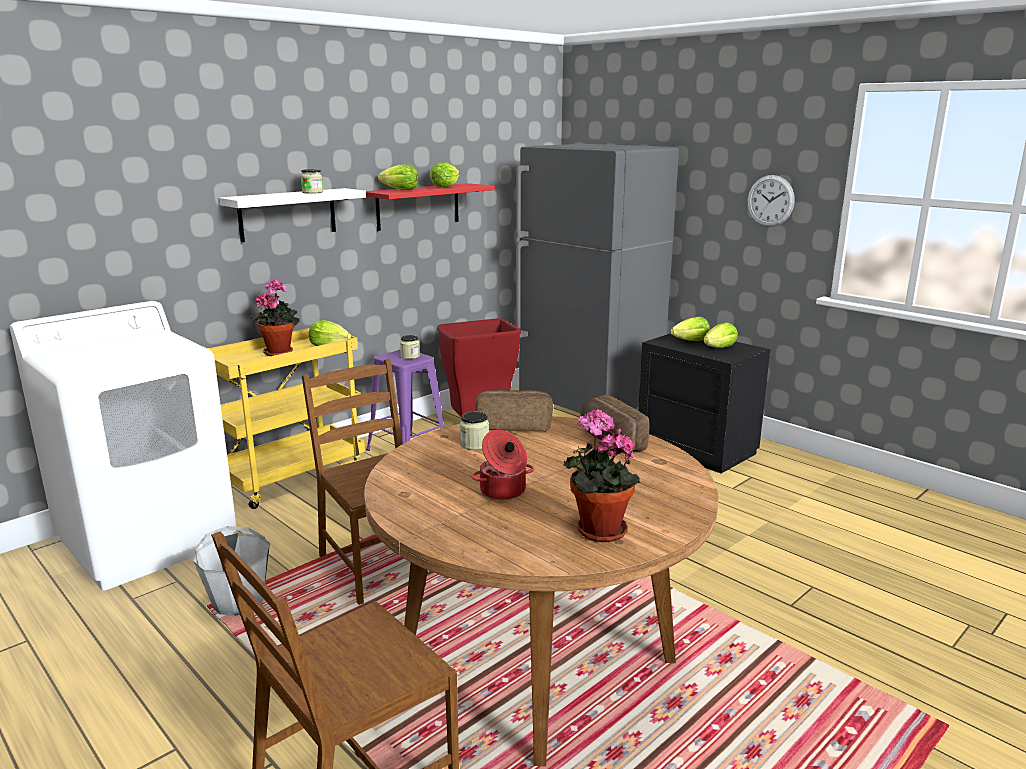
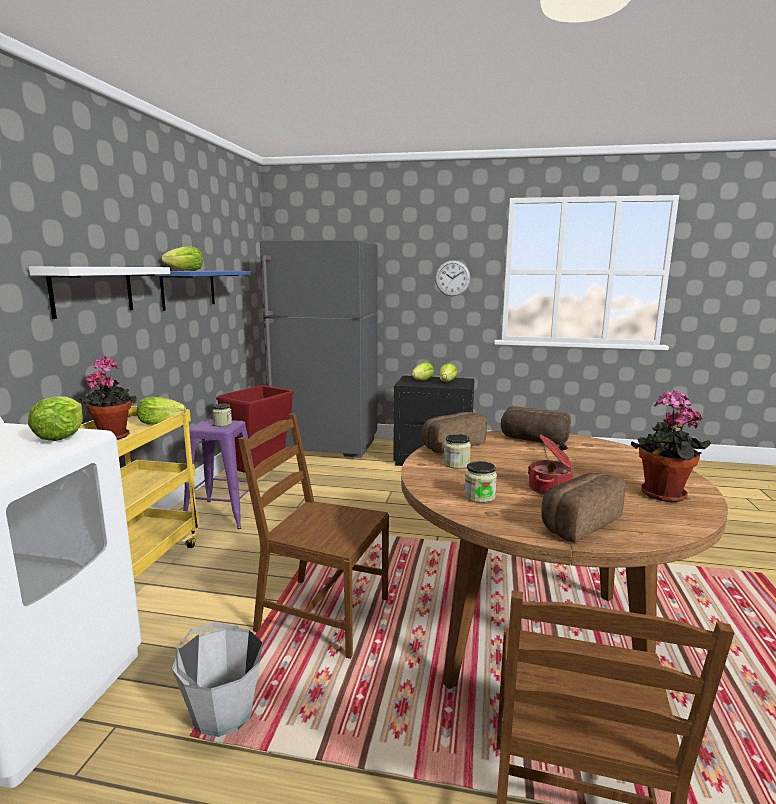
camera: 35 degrees left, 5 degrees down
jar [301,169,323,194] -> jar moved to [464,461,497,503]
red shelf [366,183,495,231] -> blue shelf [155,271,251,311]
lettuce [430,162,460,187] -> lettuce moved to [28,396,83,441]
none -> bread [541,473,626,543]

